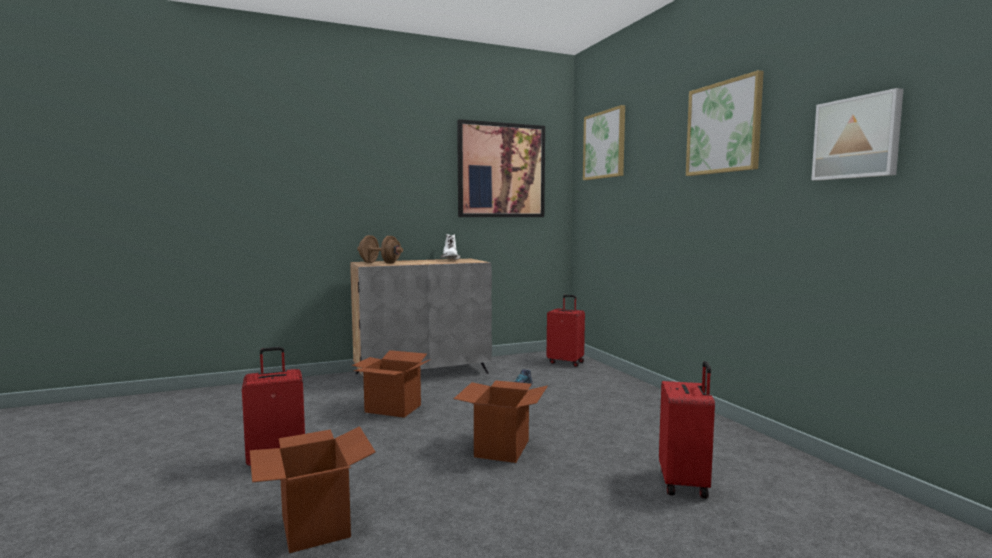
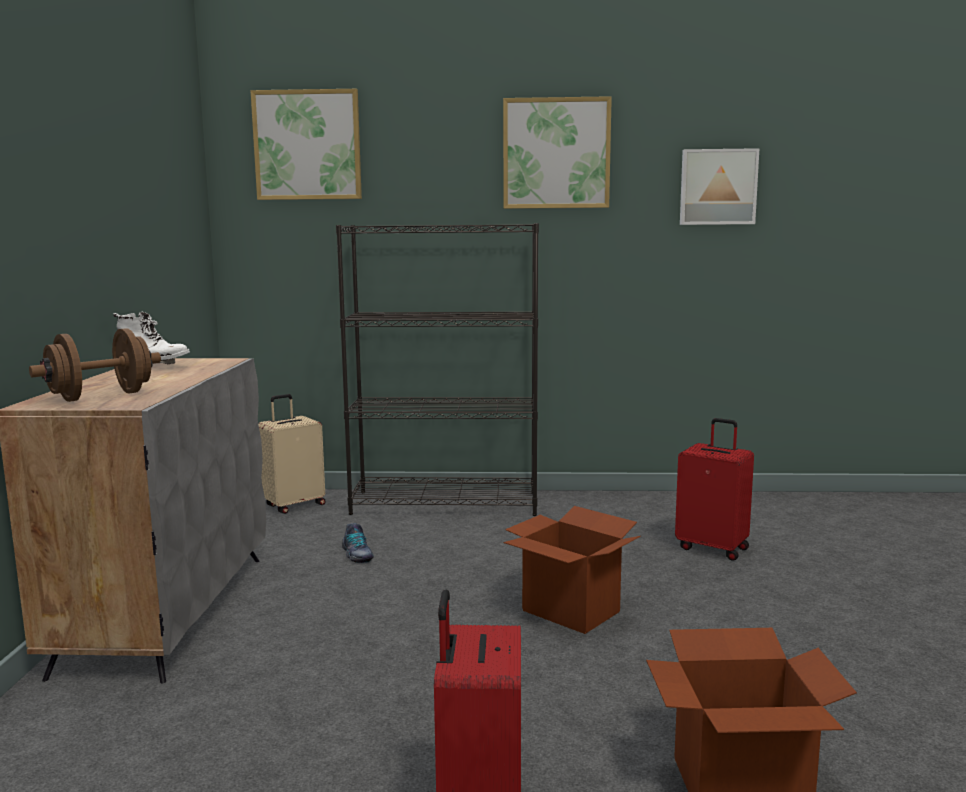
camera: 65 degrees left, 5 degrees up
cardboard box [352,350,431,418] -> none
picture [457,119,545,217] -> none
red suitcase [547,295,585,367] -> beige suitcase [258,394,326,514]
none -> black bookcase [336,223,539,516]

